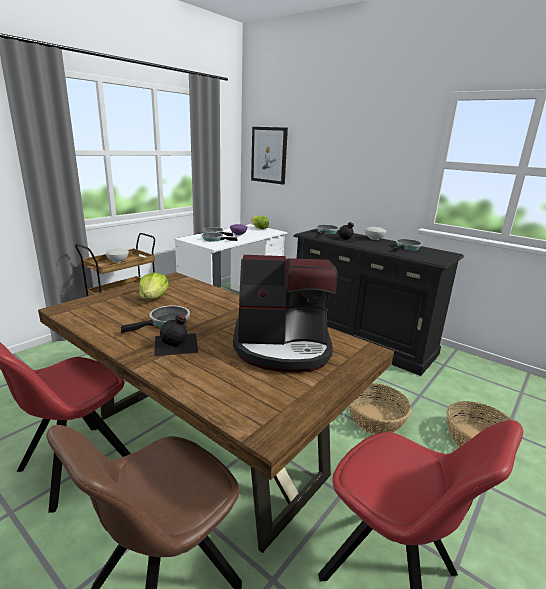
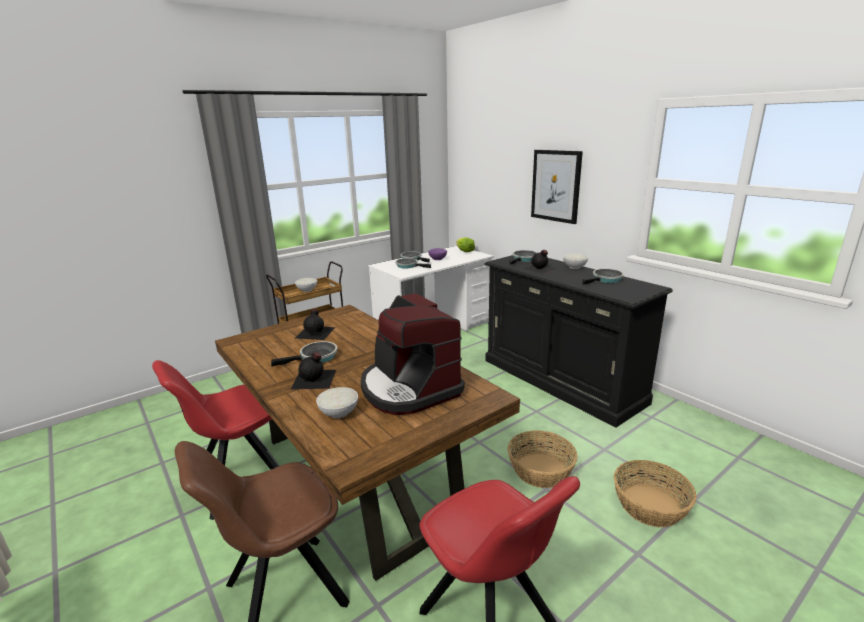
camera: 15 degrees right, 0 degrees up
lettuce [139,273,169,299] -> black bottle [295,309,336,340]
coffee machine [233,255,338,373] -> coffee machine turned 45 degrees clockwise [361,293,464,415]
picture [251,127,288,185] -> picture moved to [531,150,583,224]
none -> white bowl [316,387,358,418]

